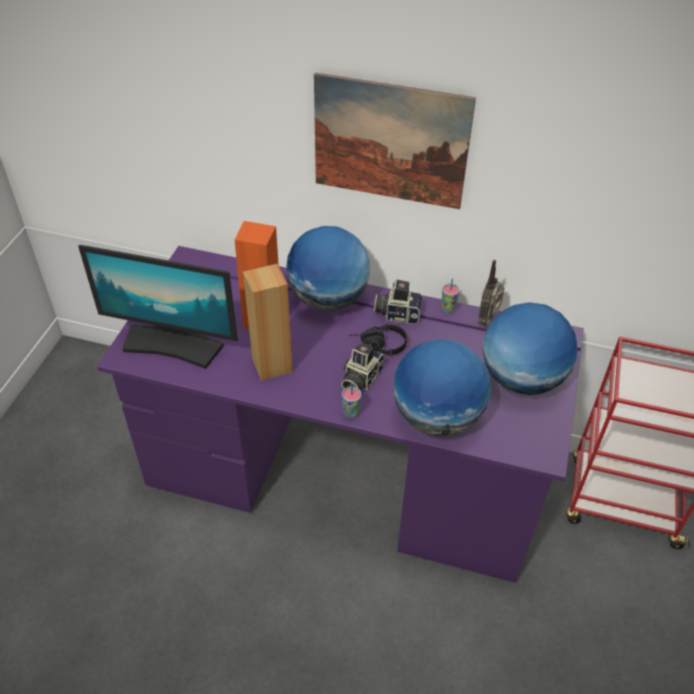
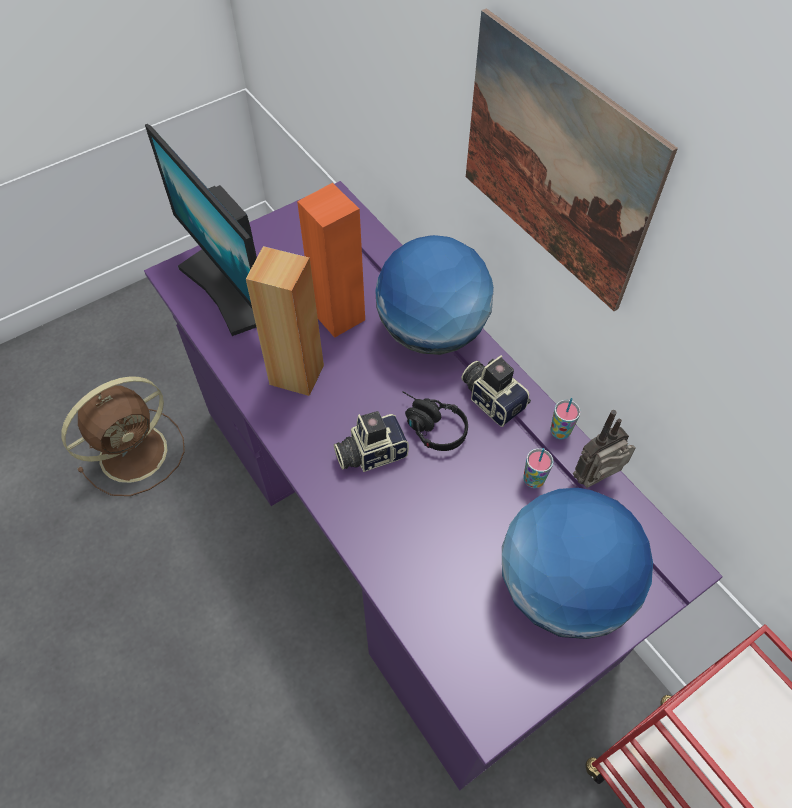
camera: 40 degrees right, 10 degrees up
cup [342,383,361,419] -> cup moved to [523,448,554,488]
globe [394,339,491,436] -> none
none -> brown fan [61,376,185,496]

